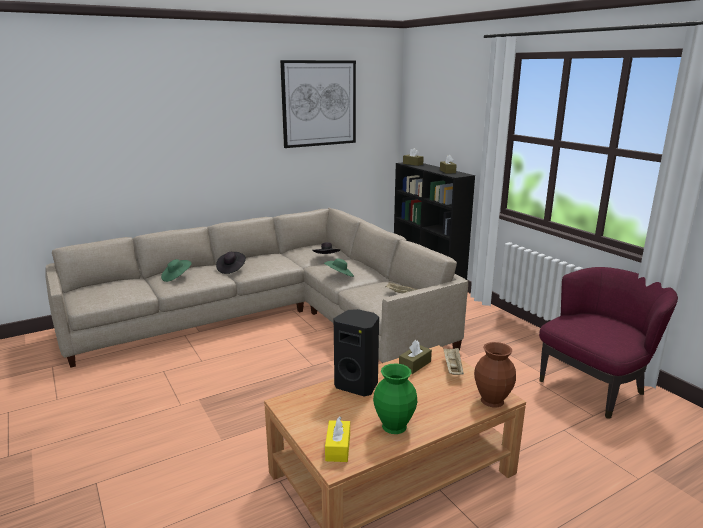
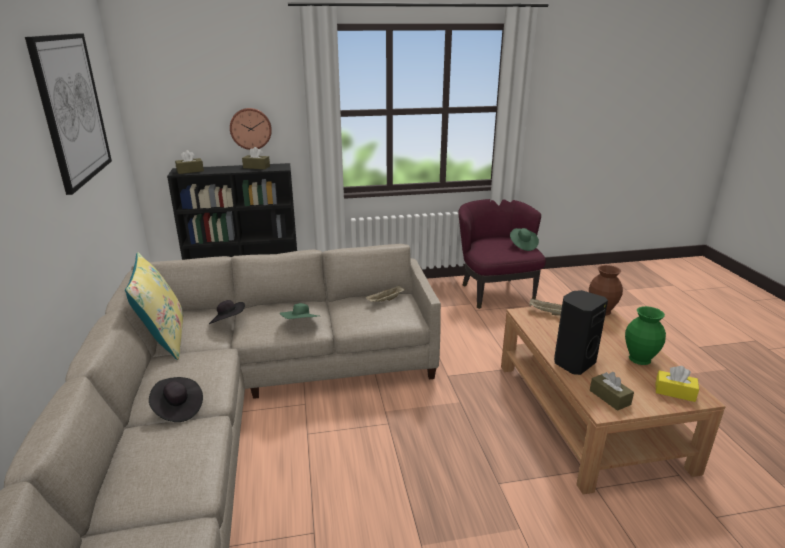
camera: 70 degrees left, 5 degrees up
green hat [161,259,192,282] -> green hat moved to [510,228,539,251]
brown tissue box [399,340,432,374] -> brown tissue box moved to [590,372,634,411]
none -> yellow pillow [125,252,183,360]
none -> wall clock [230,108,272,150]

